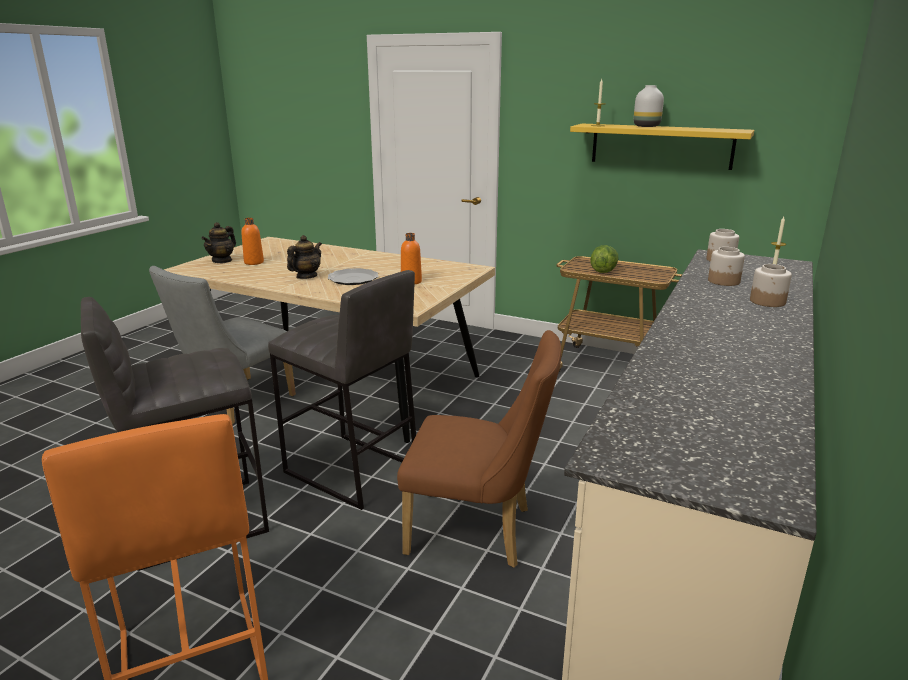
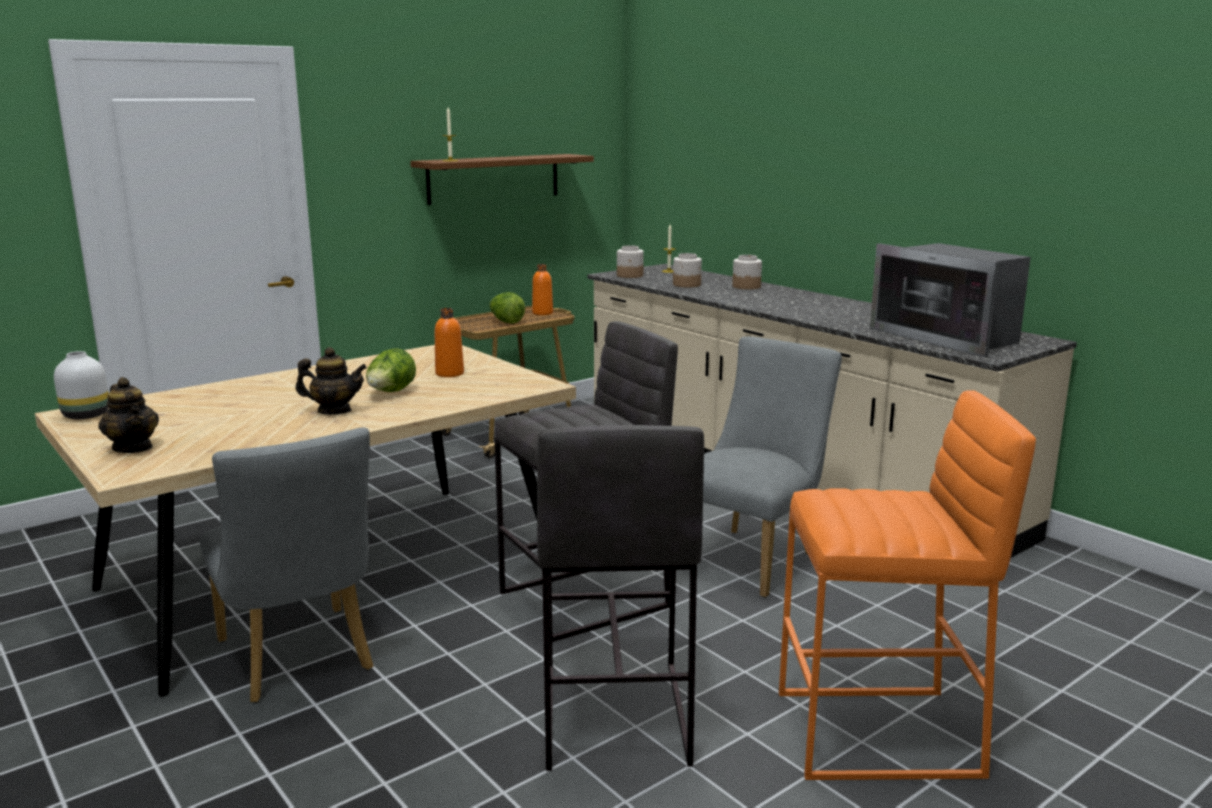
camera: 65 degrees left, 5 degrees down
orange bottle [241,218,264,265] -> orange bottle moved to [532,264,553,315]
teapot [287,235,322,279] -> teapot turned 120 degrees clockwise [295,347,367,415]
plate [327,268,379,285] -> lettuce [366,349,416,392]
brown chair [397,330,561,568] -> grey chair [703,337,842,598]
yellow shelf [570,123,754,170] -> brown shelf [410,154,594,205]
white vase [634,85,664,127] -> white vase moved to [54,351,109,419]
none -> microwave [870,243,1031,357]

